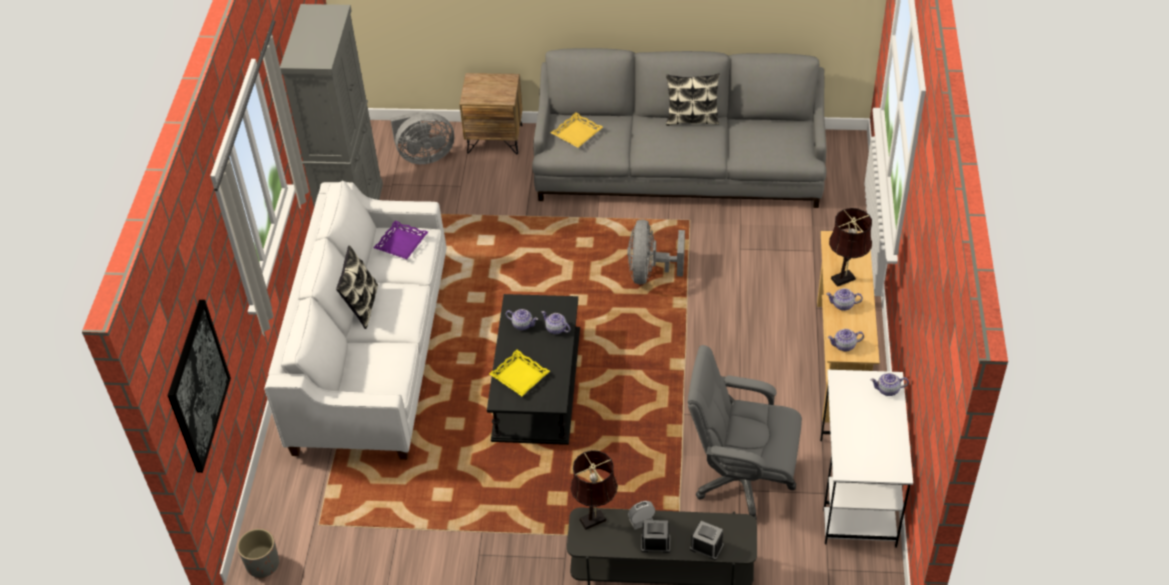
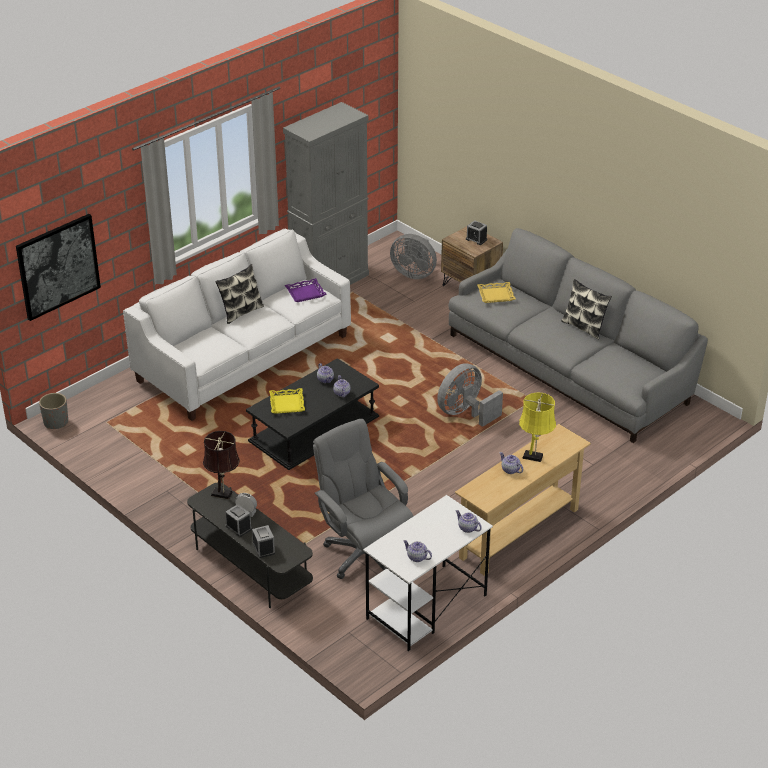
camera: 40 degrees right, 10 degrees down
teapot [828,329,864,351] -> teapot moved to [403,540,432,562]
brown table lamp [829,208,872,287] -> yellow table lamp [519,392,556,462]
none -> alarm clock [466,220,487,245]

